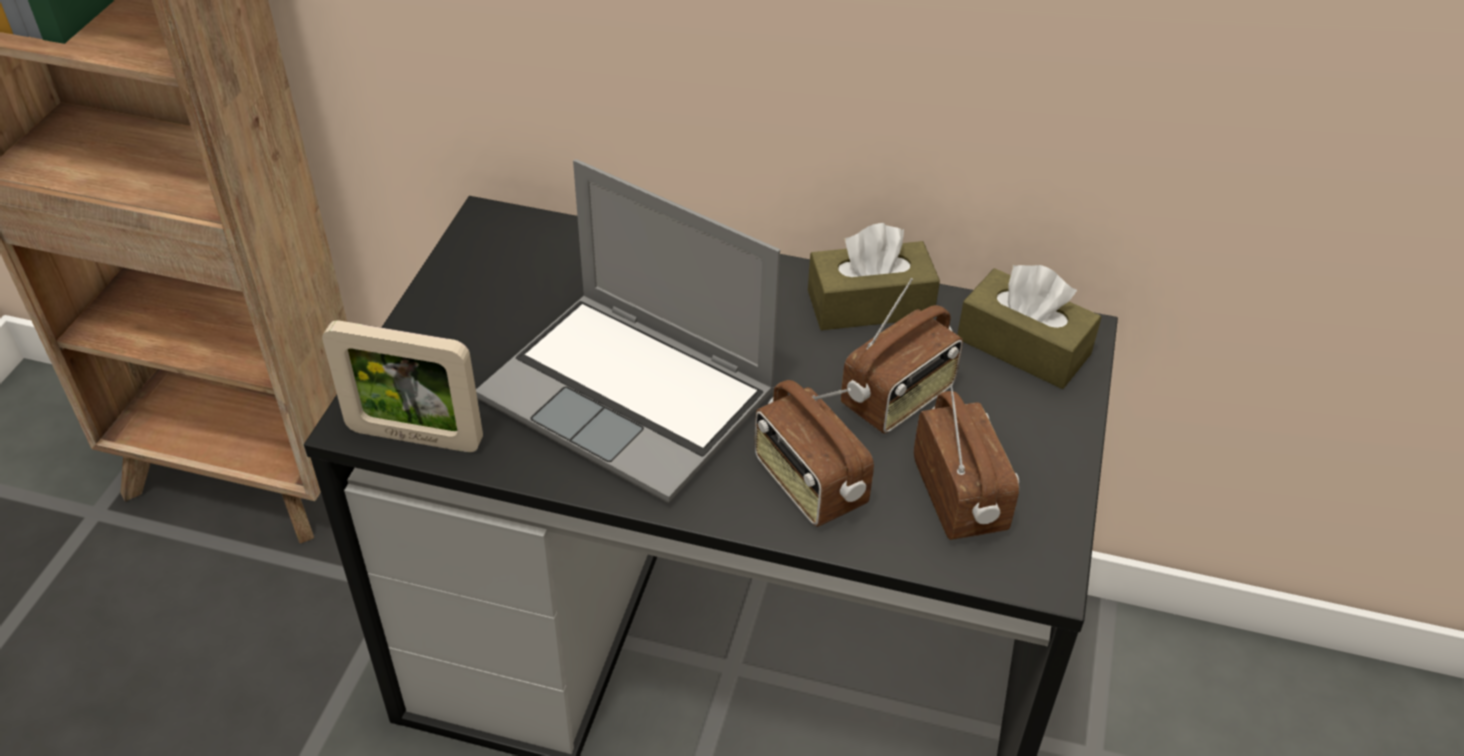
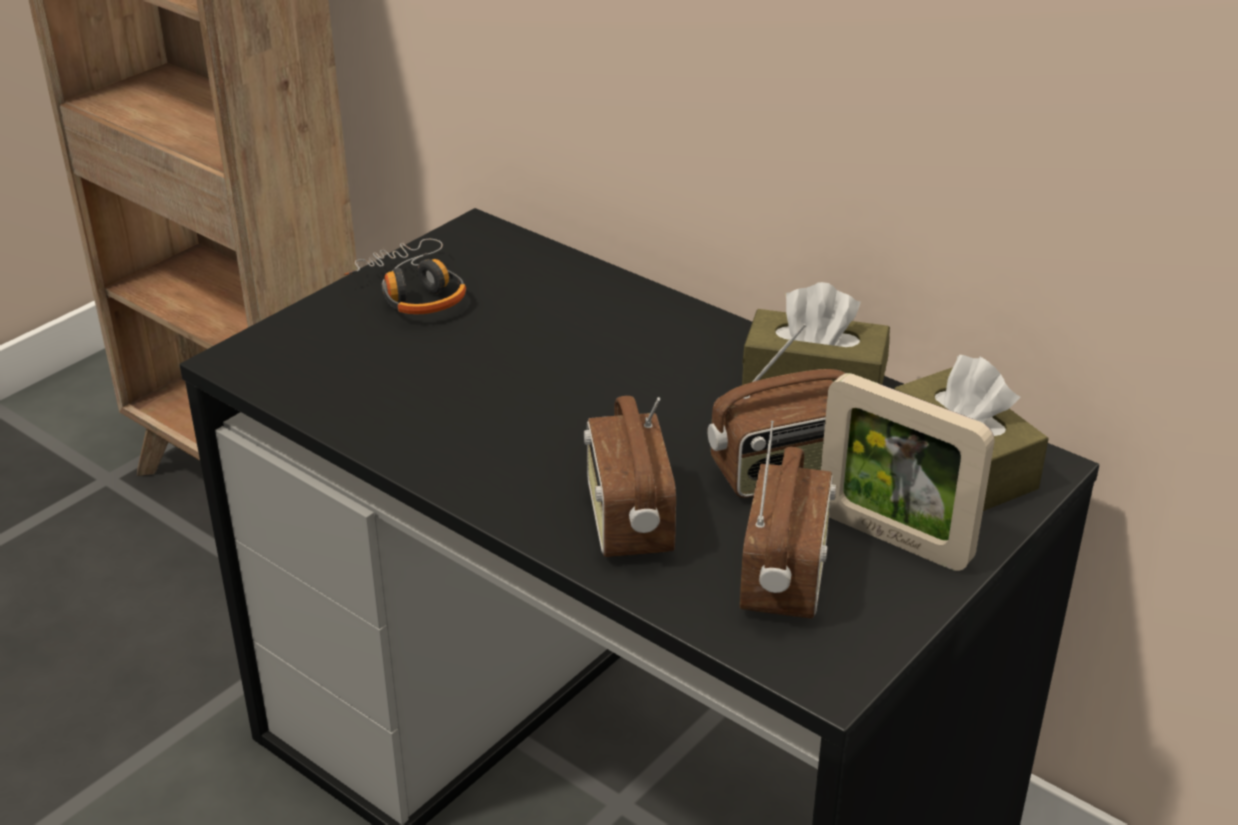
camera: 25 degrees right, 10 degrees down
picture frame [322,320,483,452] -> picture frame moved to [821,373,994,571]
laptop [476,159,780,503] -> none
none -> headphones [344,239,466,314]

